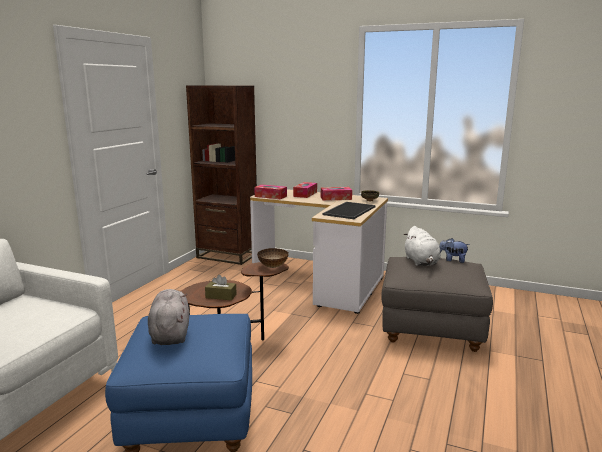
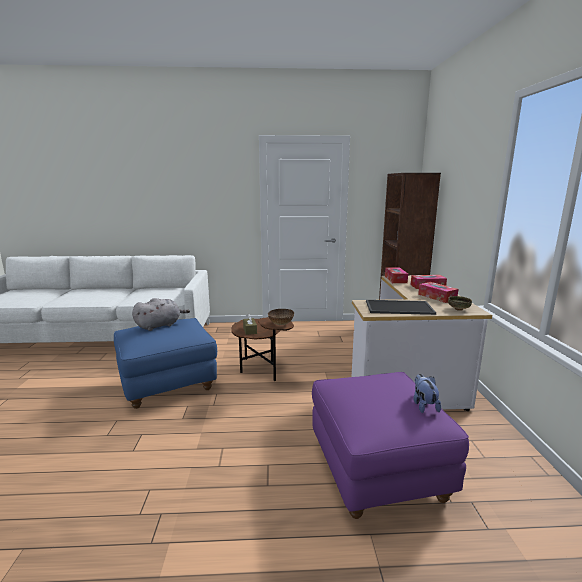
camera: 65 degrees right, 0 degrees up
grey ottoman [381,257,493,352] -> purple ottoman [312,372,469,519]
white plush toy [404,226,441,266] -> none

